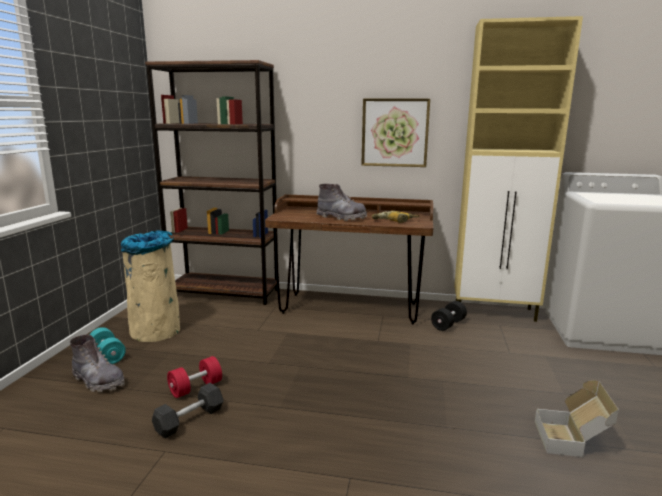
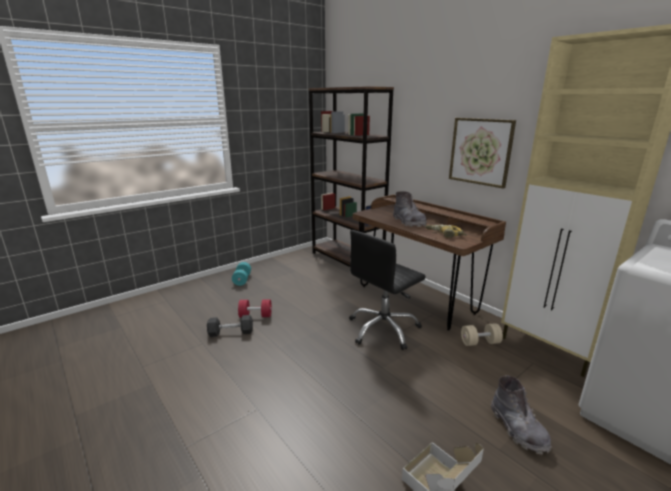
camera: 40 degrees right, 5 degrees up
grey boot [70,335,125,392] -> grey boot moved to [491,376,552,455]
beige trash can [121,230,180,342] -> none
black dumbbell [431,301,467,331] -> beige dumbbell [461,323,503,346]
none -> black office chair [349,230,426,350]

